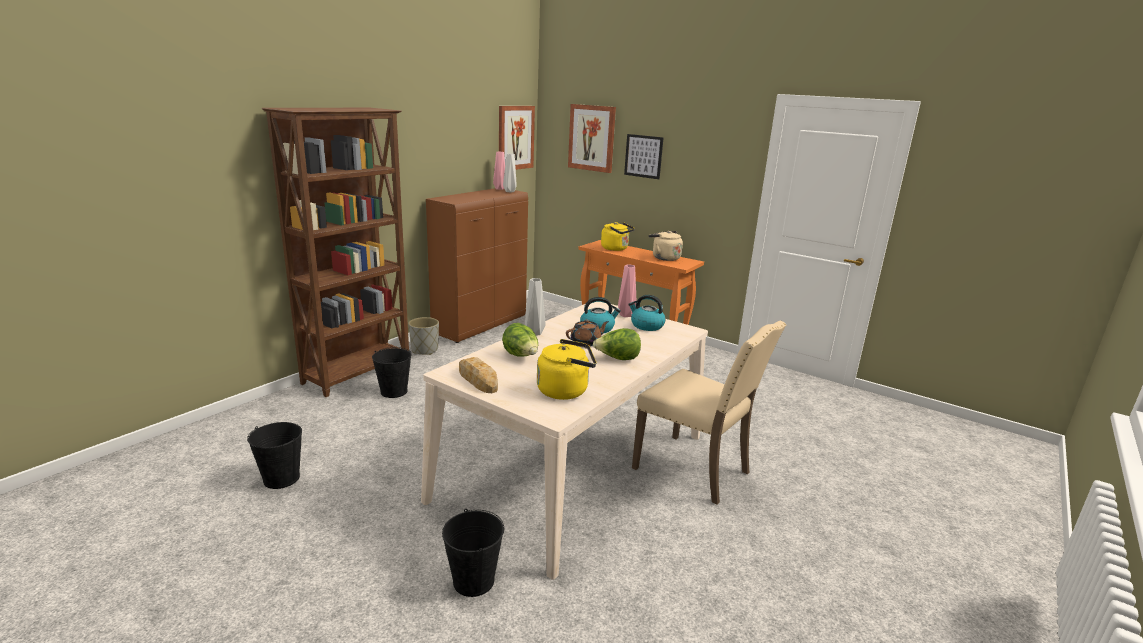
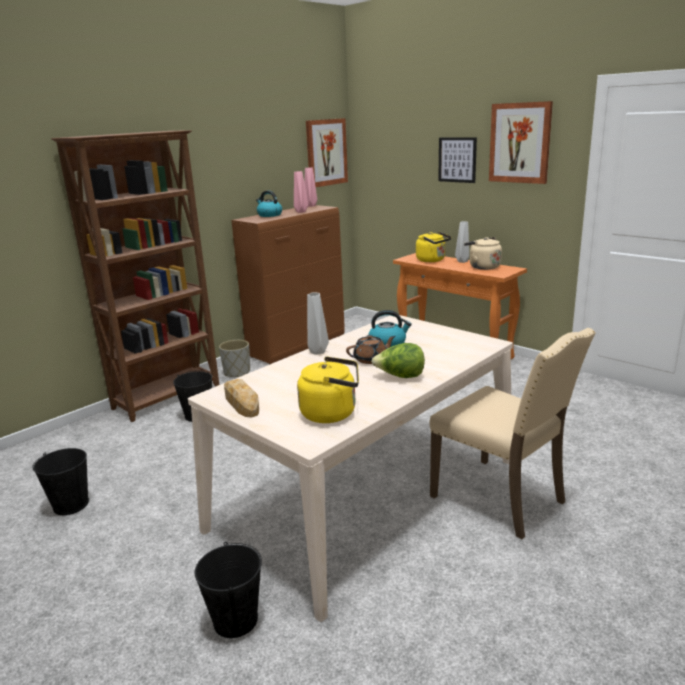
camera: 10 degrees right, 0 degrees up
lettuce [502,323,538,357] -> none
grey vase [503,154,517,193] -> grey vase moved to [455,221,469,263]
picture [568,104,616,173] -> picture moved to [489,101,553,184]
pink vase [618,264,636,317] -> pink vase moved to [294,171,308,213]
kettle [628,295,665,331] -> kettle moved to [256,191,282,217]

